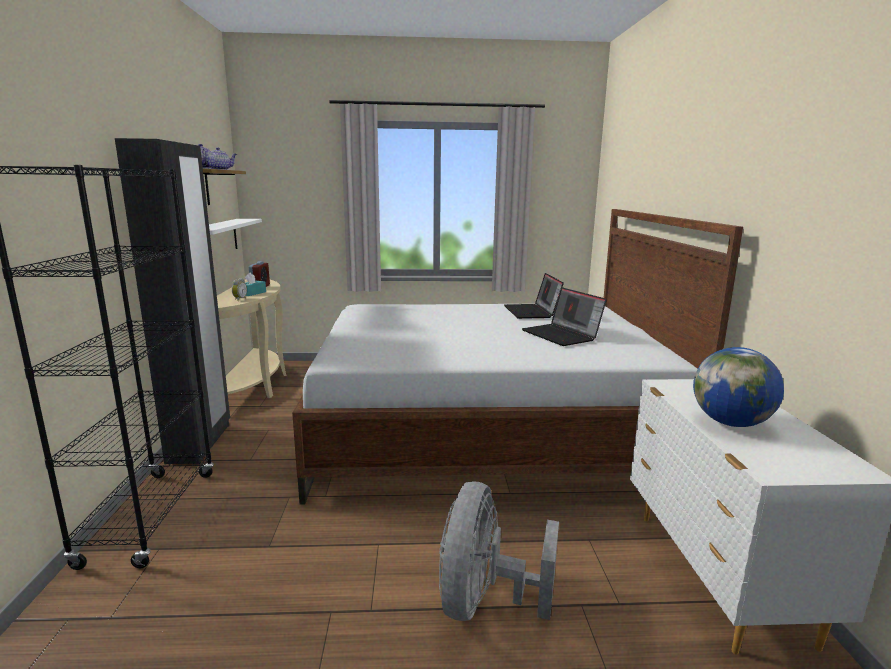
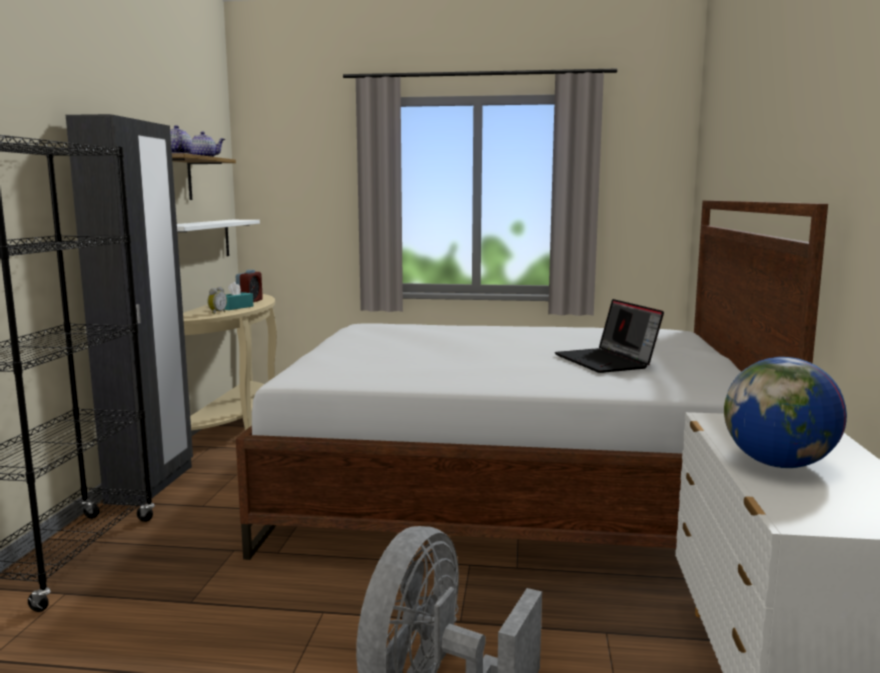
camera: 10 degrees right, 5 degrees down
laptop [504,273,564,319] -> none

